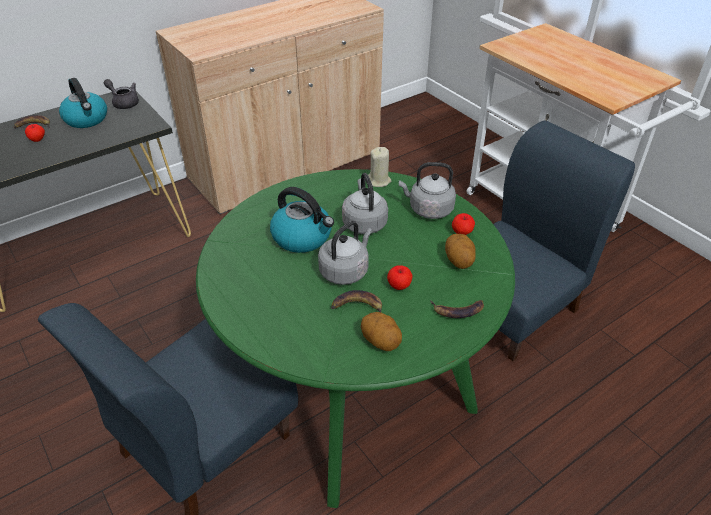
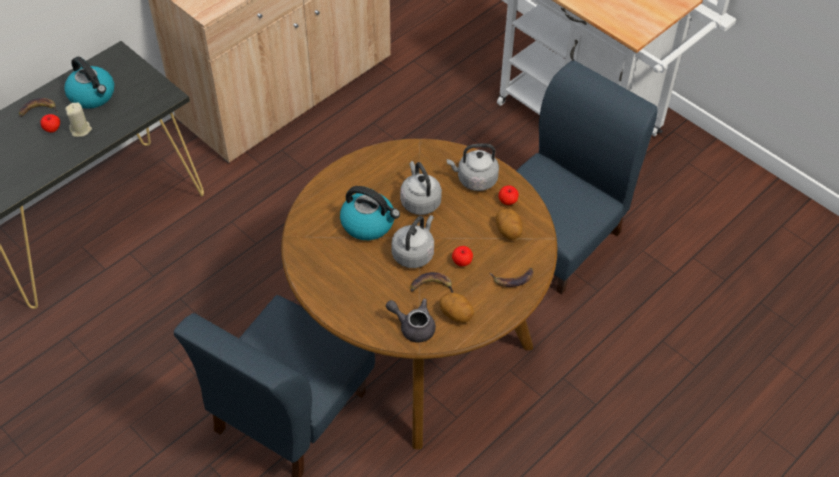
camera: 10 degrees left, 10 degrees up
grey teapot [104,79,139,109] -> grey teapot moved to [386,298,436,342]
green dining table [196,169,515,508] -> brown dining table [281,139,557,449]
beige candle [368,147,391,187] -> beige candle moved to [65,102,92,137]

